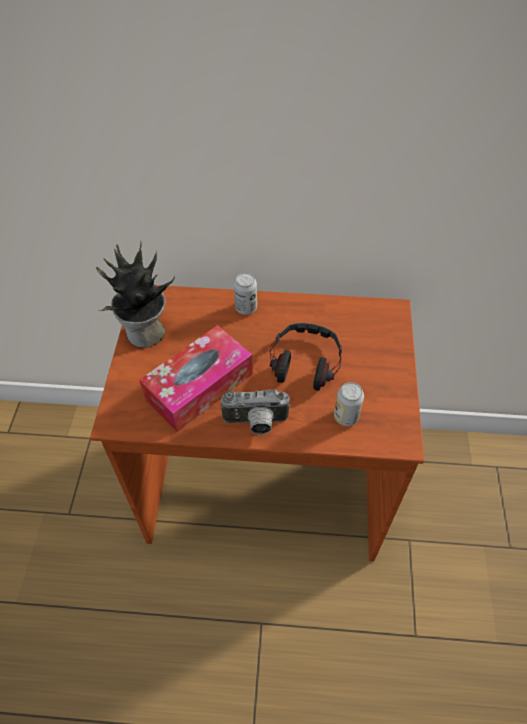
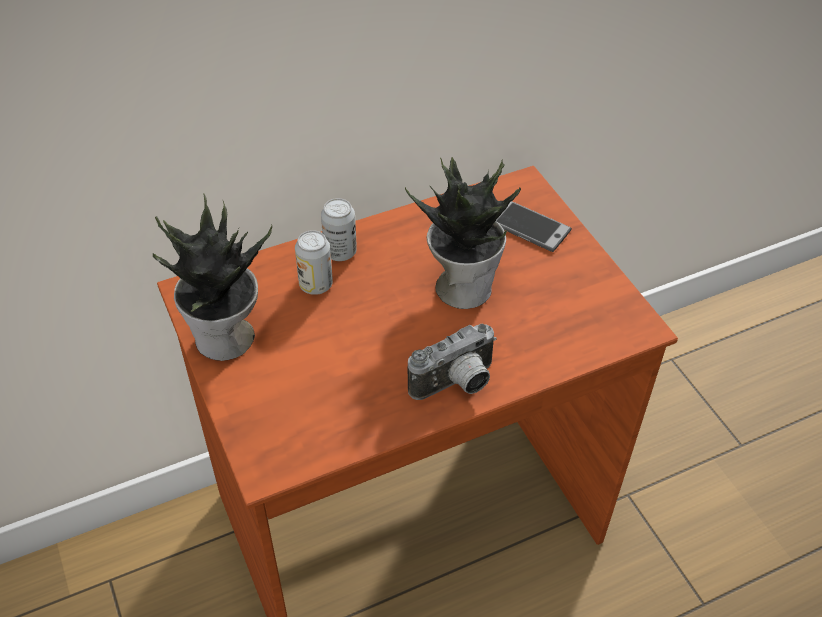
camera: 30 degrees left, 5 degrees down
tissue box [139,325,253,432] -> none
headphones [269,323,342,391] -> potted plant [405,157,521,309]
can [334,382,364,426] -> can moved to [295,230,333,295]
none -> phone [496,201,572,252]

